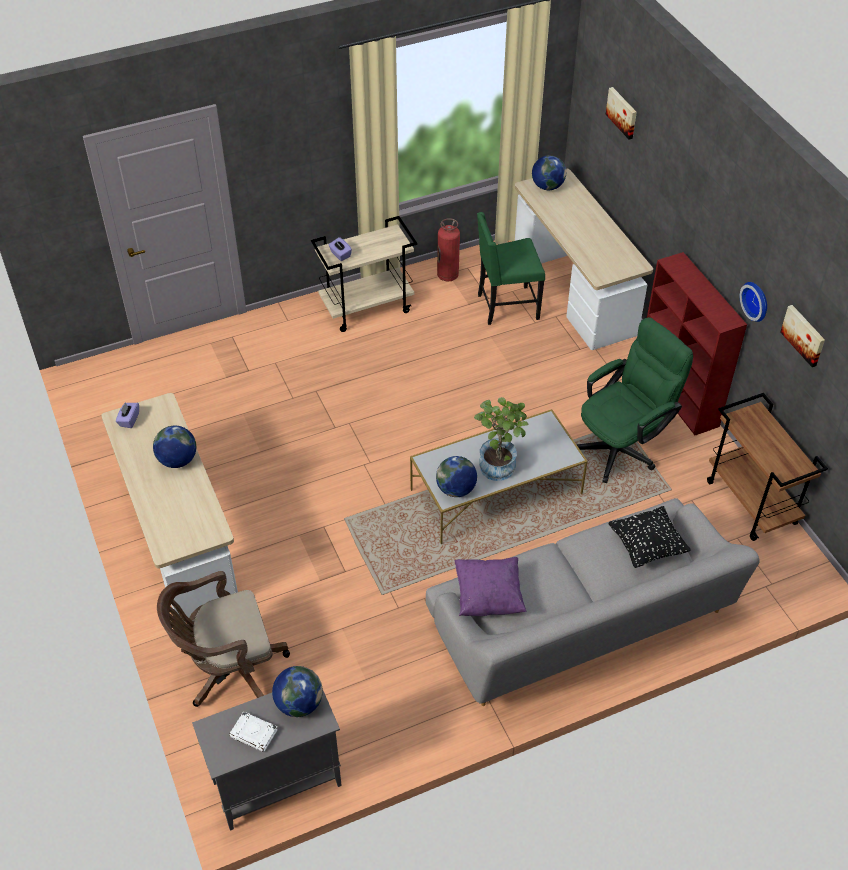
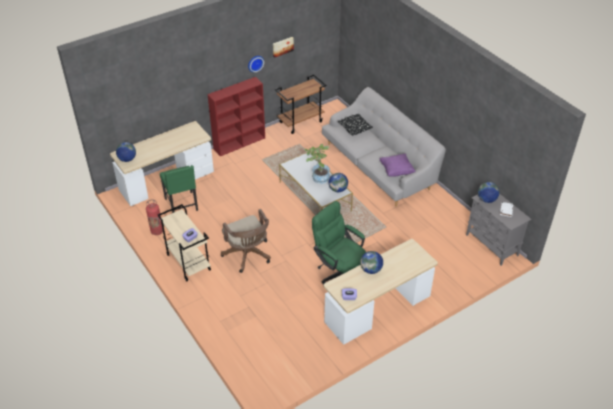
camera: 100 degrees left, 5 degrees down
brown office chair [157,571,290,707] -> brown office chair moved to [221,209,271,273]
green office chair [577,317,693,483] -> green office chair moved to [312,201,366,284]
picture [606,87,637,140] -> none

